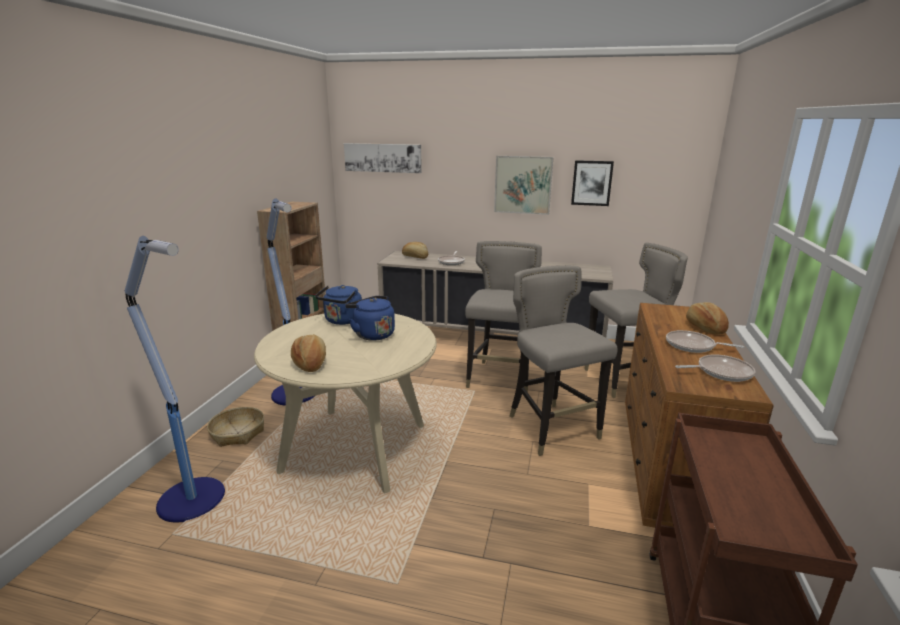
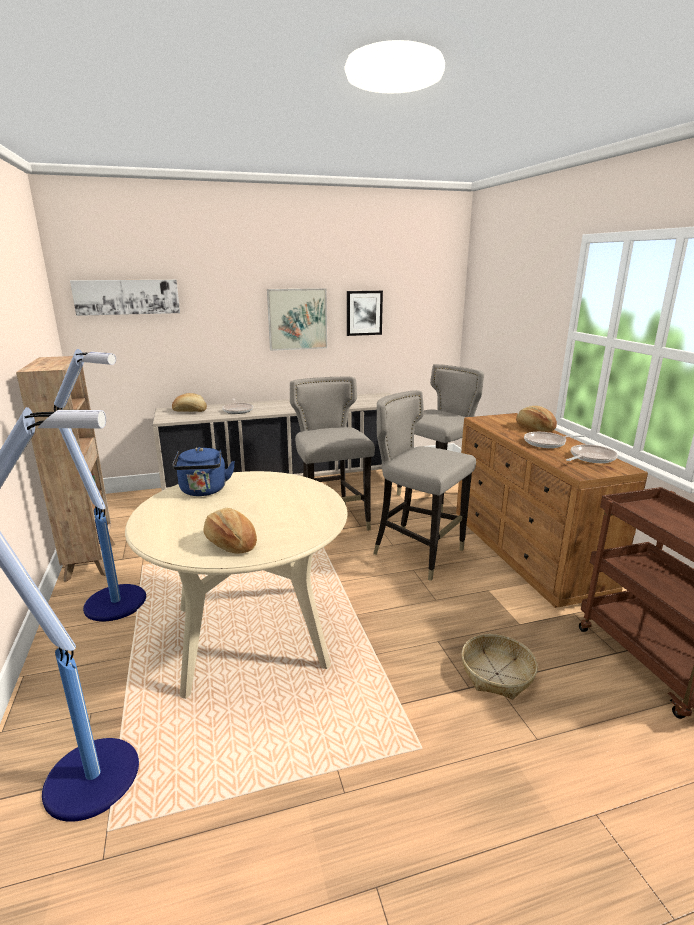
camera: 30 degrees left, 0 degrees up
basket [207,407,264,447] -> basket moved to [462,634,538,699]
blue kettle [345,296,395,341] -> none

